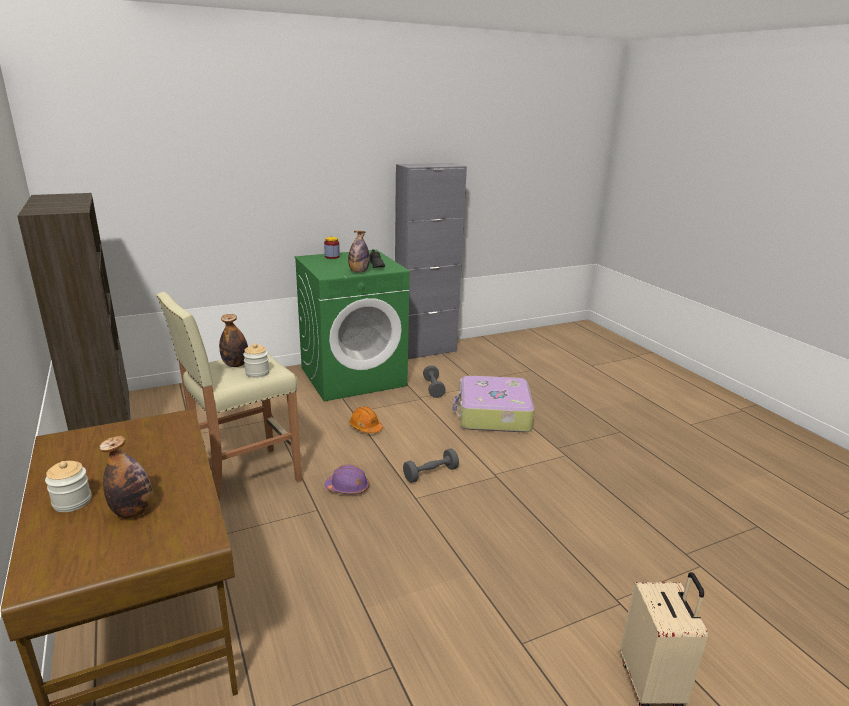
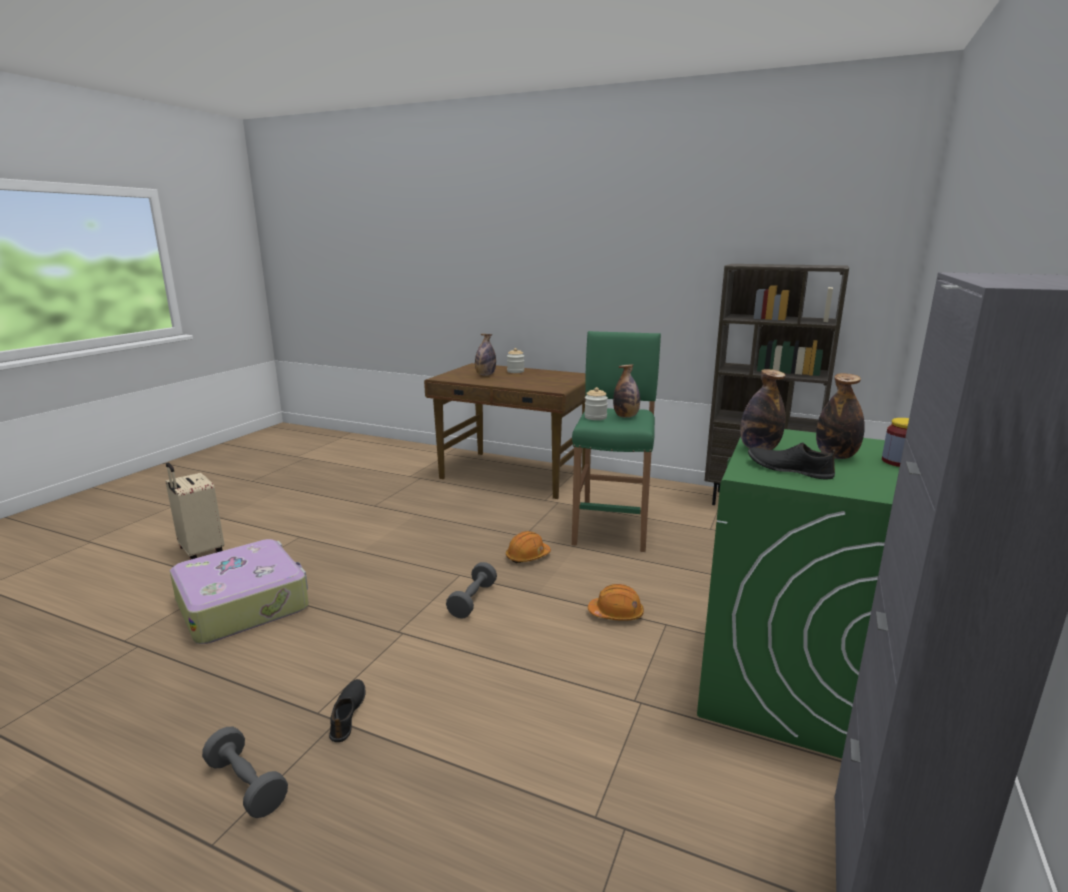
camera: 140 degrees right, 5 degrees down
beige stool [157,292,302,500] -> green stool [572,331,661,552]
purple hard hat [325,465,369,494] -> orange hard hat [506,531,551,563]
grey dumbbell [423,365,445,398] -> grey dumbbell moved to [202,727,288,818]
suitcase [453,376,535,432] -> suitcase moved to [170,539,309,644]
none -> black shoe [329,679,365,742]
none -> bottle [816,373,865,459]

